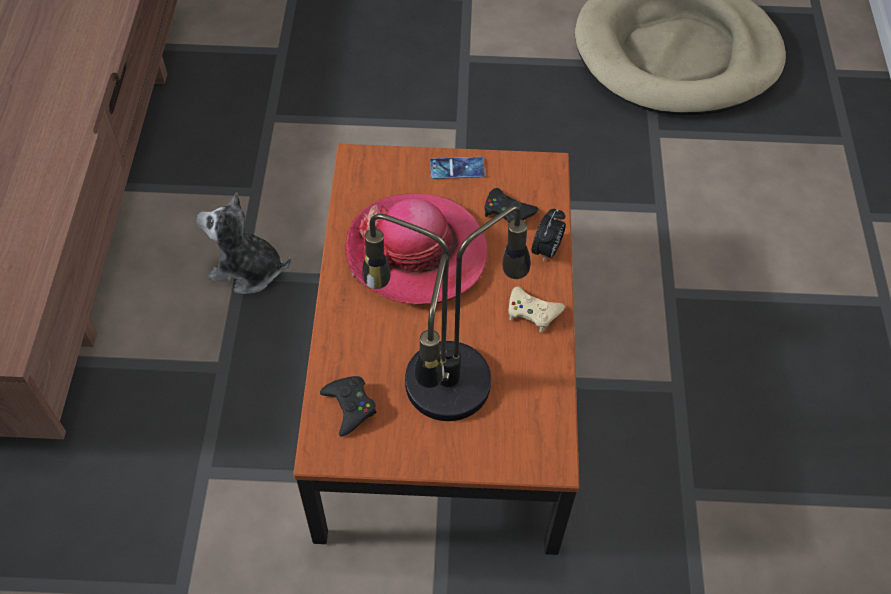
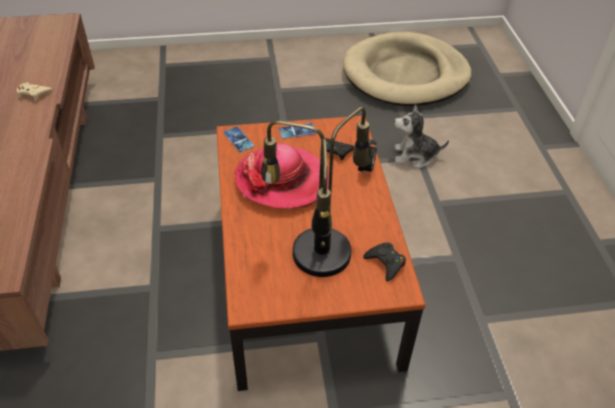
camera: 10 degrees left, 10 degrees down
plush toy [196,192,291,294] -> plush toy moved to [394,105,449,168]
black game controller [320,376,376,437] -> black game controller moved to [363,242,406,282]
beige game controller [508,287,565,332] -> beige game controller moved to [16,82,52,101]
none -> phone [223,126,254,152]

